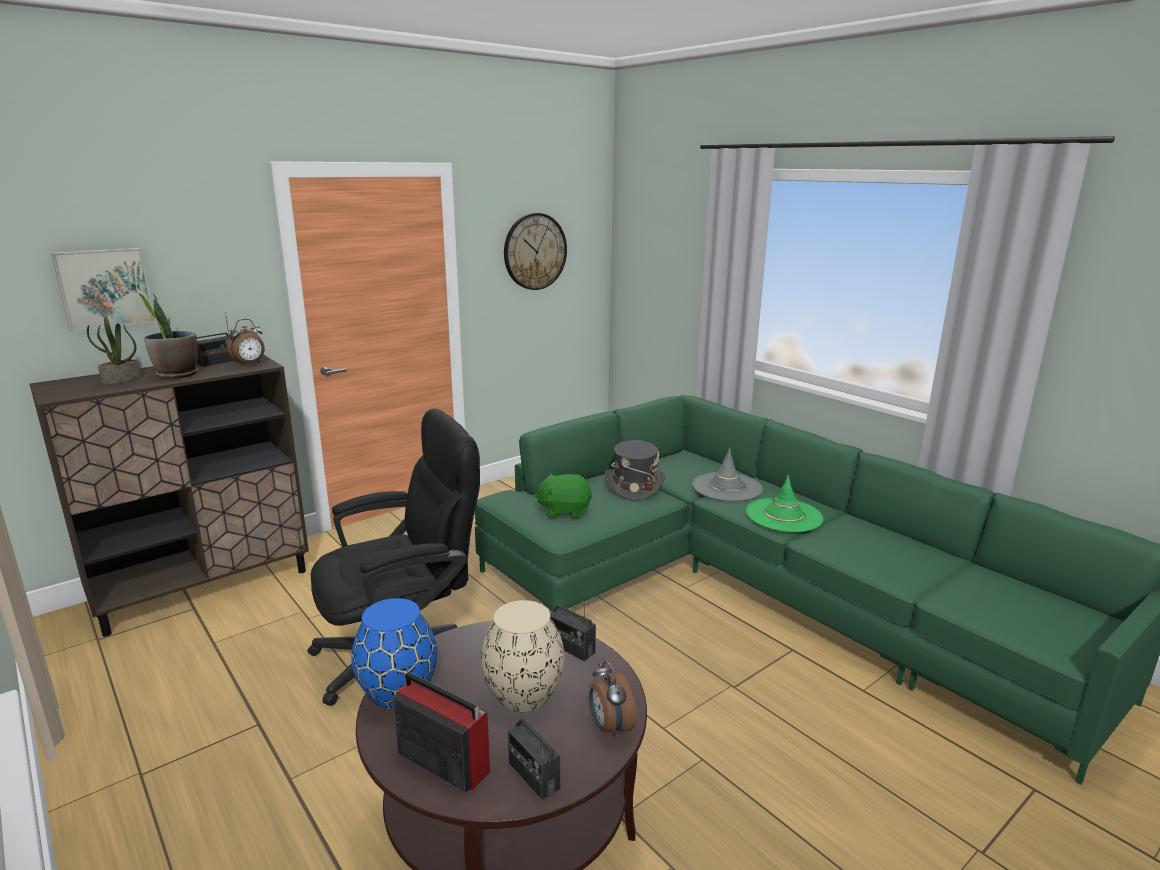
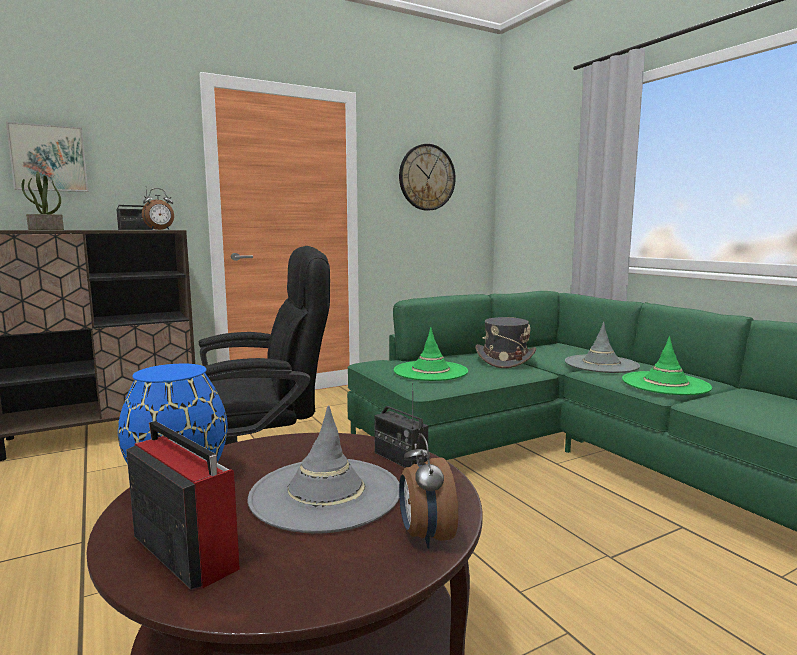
camera: 10 degrees right, 10 degrees down
potted plant [138,293,198,379] -> none
beige vase [481,600,565,712] -> grey hat [248,405,399,534]
radio [508,719,560,800] -> none
green plush toy [534,473,592,519] -> green hat [394,328,468,381]

